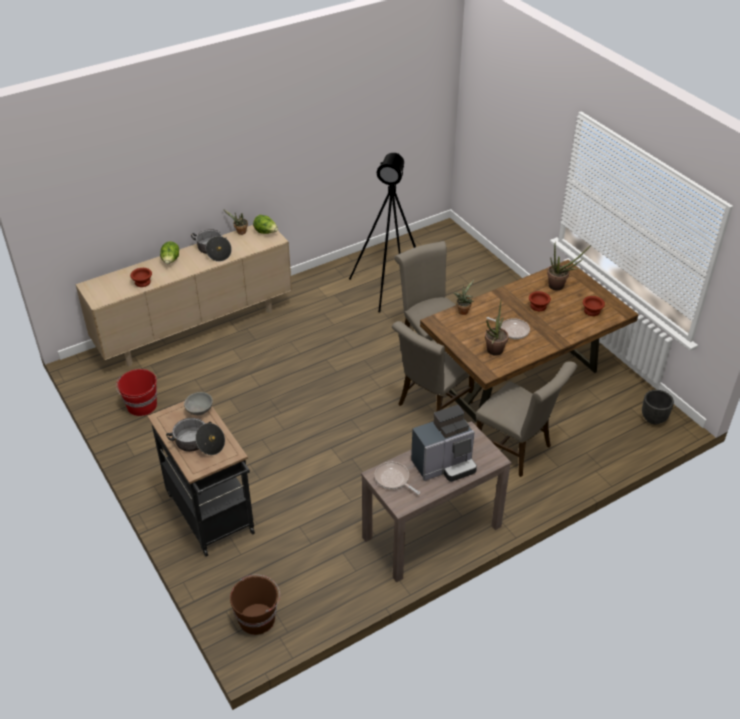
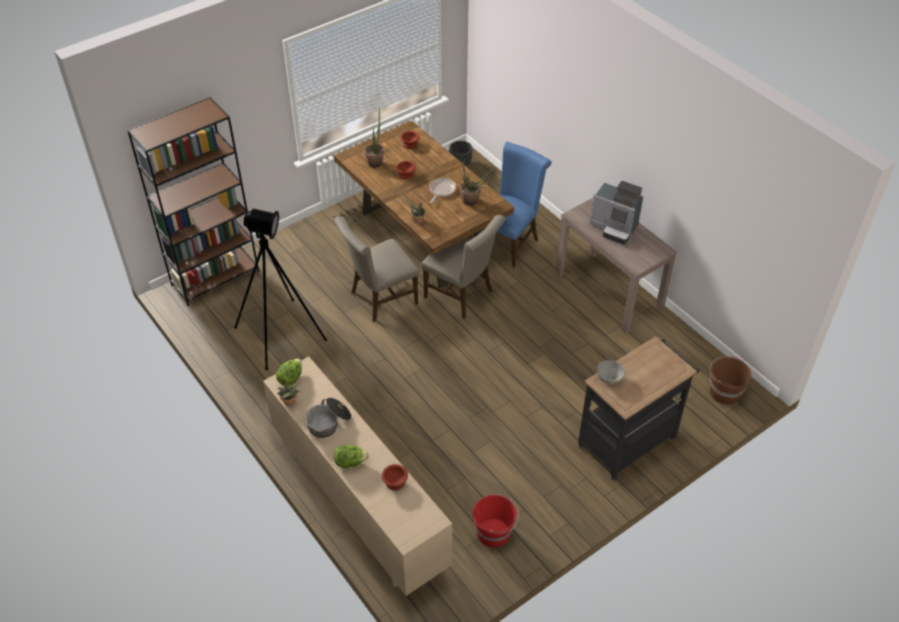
camera: 95 degrees left, 5 degrees up
cooking pot [166,418,225,455] -> none
frying pan [374,462,420,494] -> none
coffee machine [411,405,477,482] -> coffee machine turned 150 degrees clockwise [590,181,643,244]
beige chair [476,361,577,477] -> blue chair [474,142,552,268]
none -> brown bookcase [127,97,259,306]

